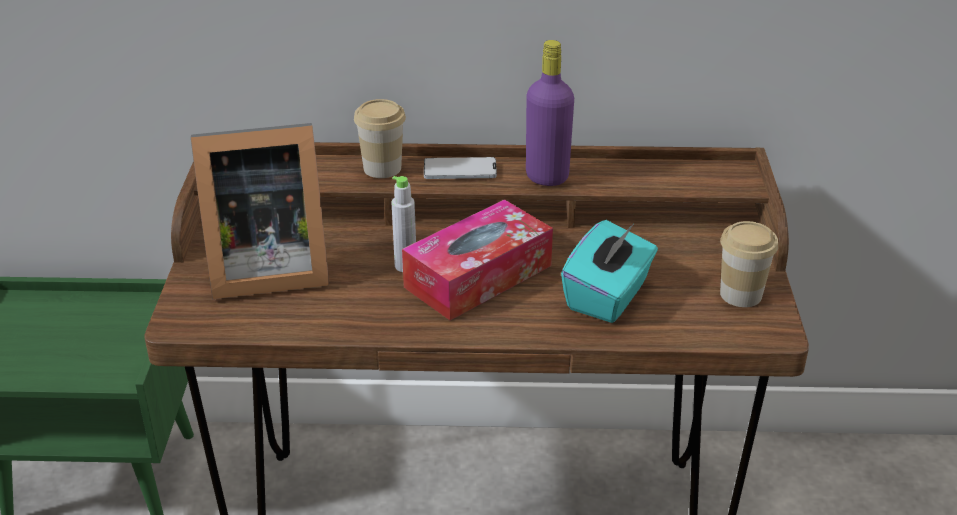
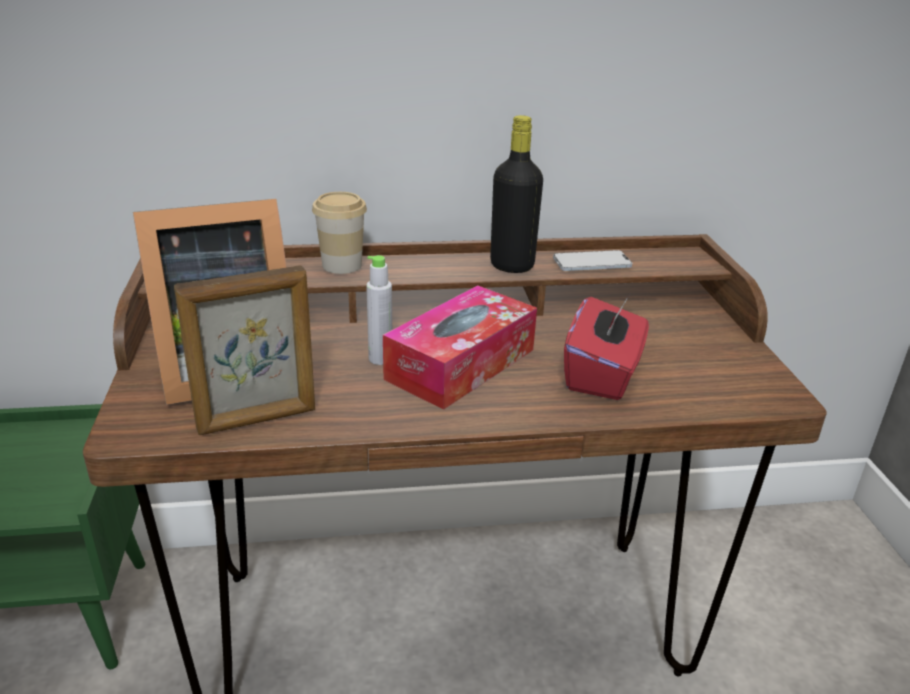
camera: 10 degrees left, 5 degrees down
phone [424,157,497,179] -> phone moved to [553,250,632,271]
purple bottle [526,40,574,186] -> black bottle [490,115,543,273]
turquoise tissue box [561,220,658,323] -> red tissue box [564,293,649,400]
cup [720,221,778,307] -> none
none -> picture frame [174,265,315,435]

